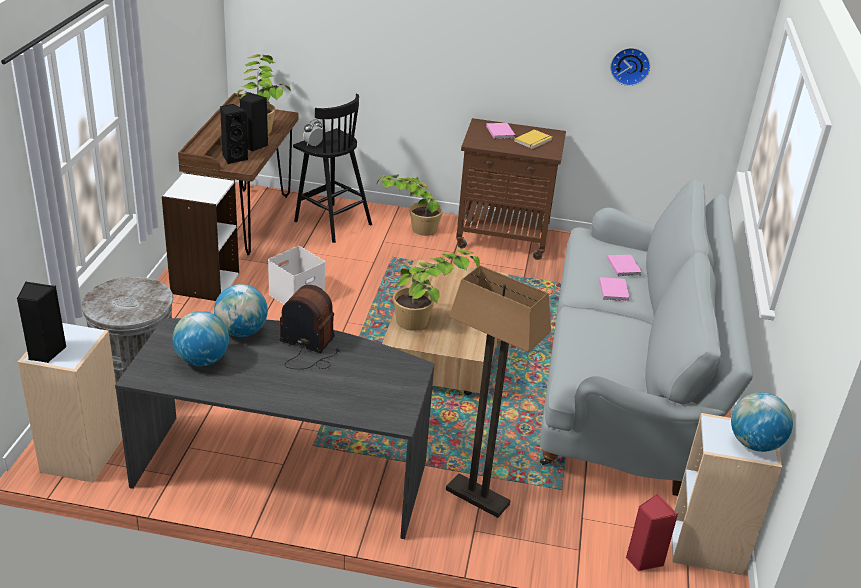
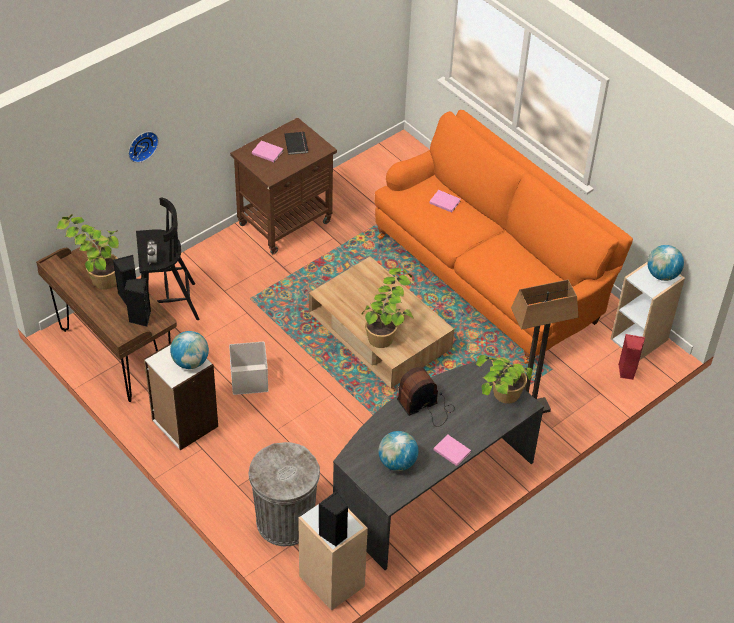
camera: 50 degrees left, 15 degrees up
globe [214,284,268,337] -> globe moved to [170,331,209,369]
potted plant [376,175,442,236] -> potted plant moved to [476,355,533,404]
yellow book [514,130,552,149] -> black book [284,132,308,155]
grey sofa [540,180,753,496] -> orange sofa [375,110,633,364]
pink book [599,277,630,301] -> pink book moved to [433,435,471,466]
wall clock [610,48,650,86] -> wall clock moved to [128,132,159,163]

